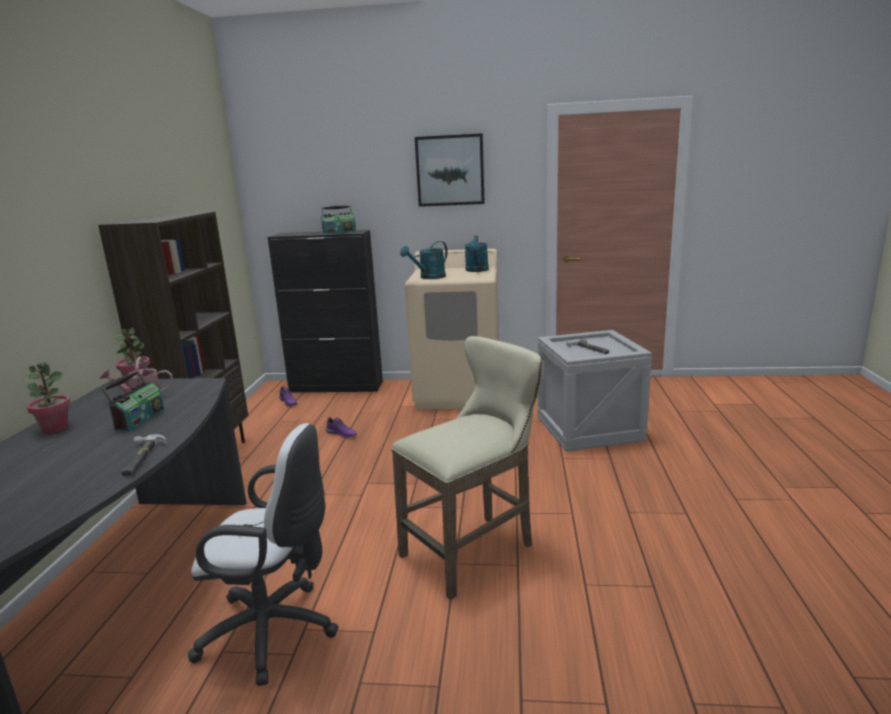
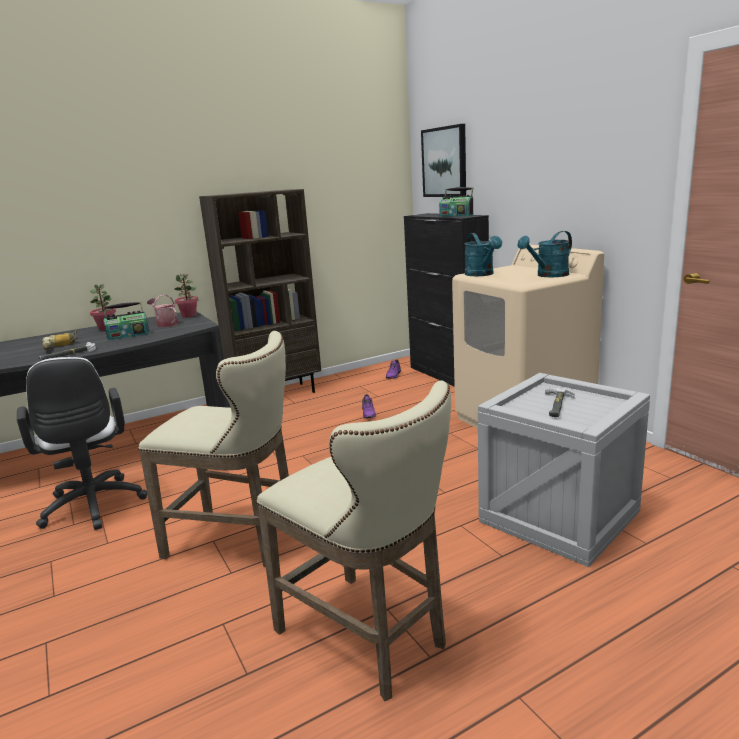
camera: 55 degrees right, 0 degrees up
turquoise watering can [400,241,448,279] -> turquoise watering can turned 120 degrees counterclockwise [464,233,502,276]
picture [415,133,485,207] -> picture moved to [421,124,466,197]
none -> power drill [42,330,78,350]
none -> beige stool [256,381,451,701]

